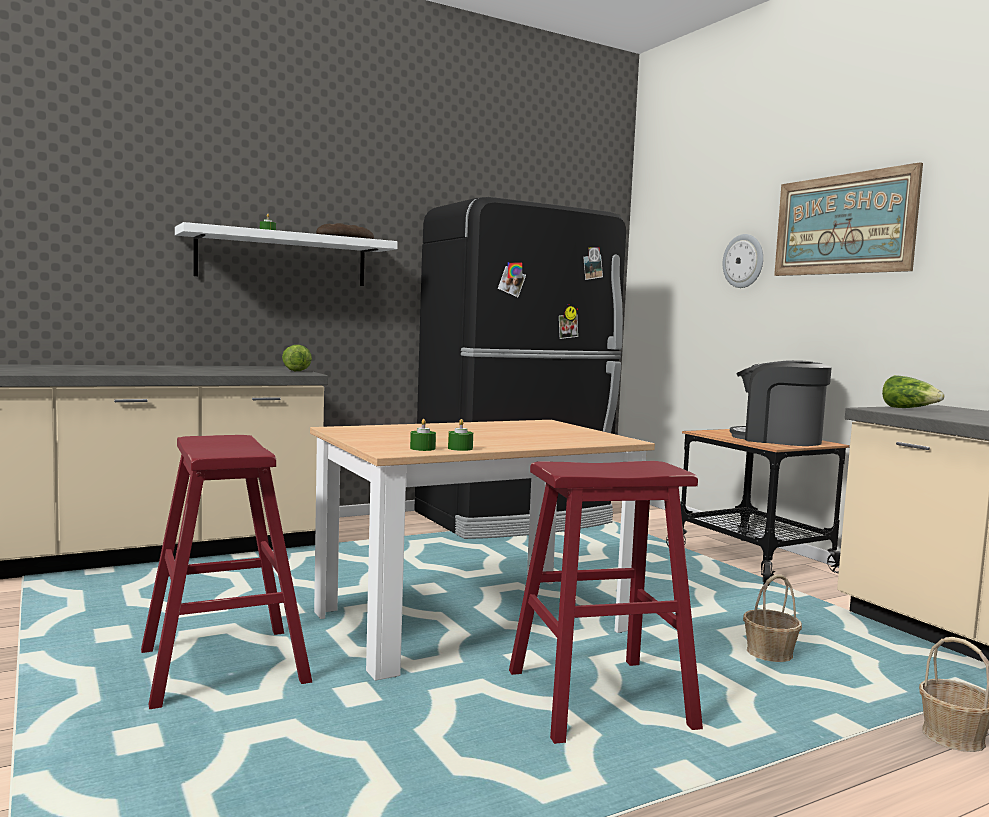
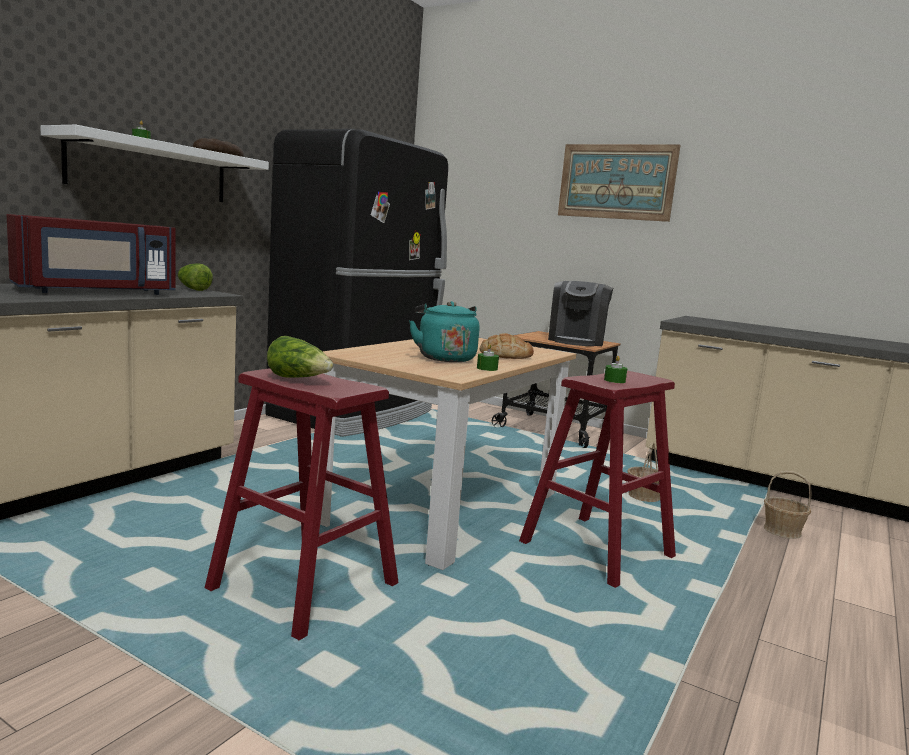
camera: 30 degrees left, 5 degrees up
green candle [410,419,436,451] -> green candle moved to [604,356,627,383]
wall clock [723,234,763,288] -> none
coffee machine [730,360,832,446] -> coffee machine turned 75 degrees counterclockwise [548,281,613,346]
lettuce [882,375,944,408] -> lettuce moved to [267,336,333,378]
none -> red microwave [7,214,176,295]
none -> turquoise kettle [409,301,480,362]
none -> bread [480,333,534,359]

